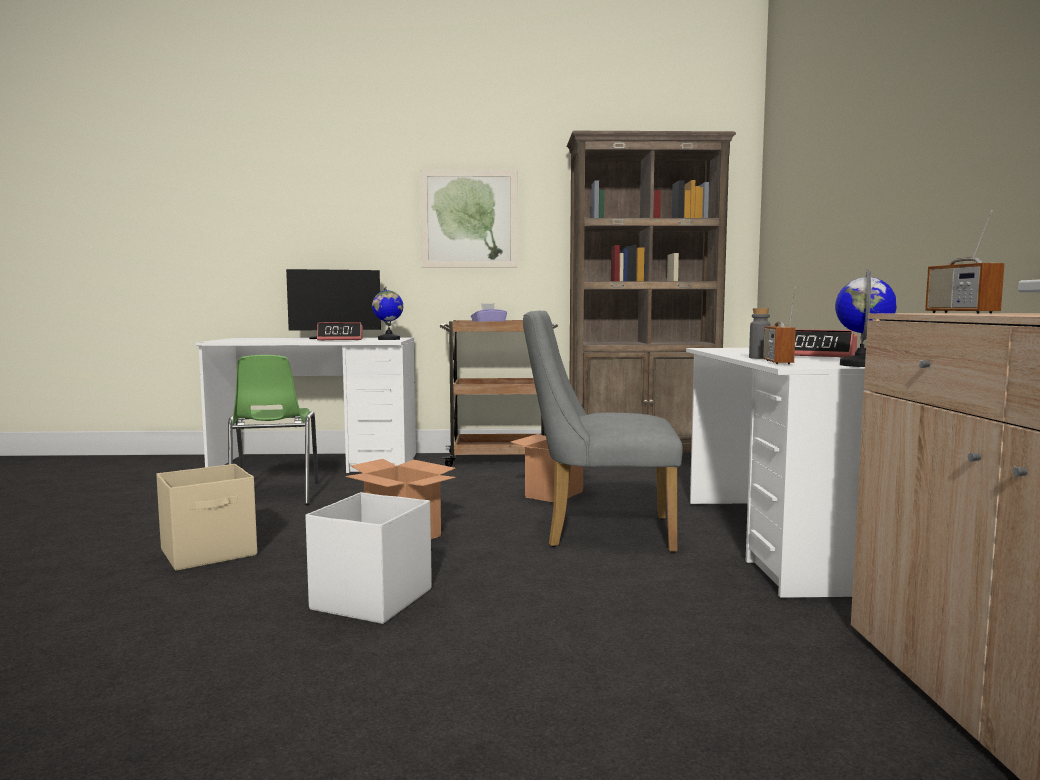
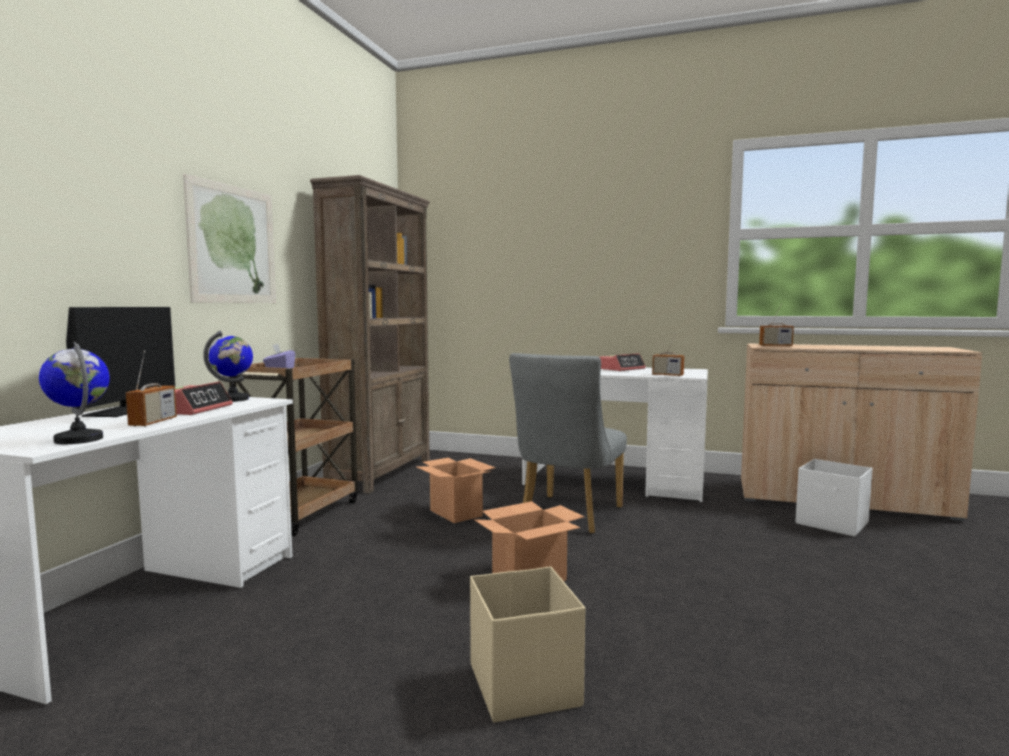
camera: 70 degrees left, 0 degrees up
green chair [228,355,319,505] -> none
white storage box [305,492,432,624] -> white storage box moved to [795,459,873,537]
grey bottle [749,308,771,359] -> none
globe [835,269,897,367] -> globe moved to [39,342,110,444]
none -> radio [126,350,177,427]

